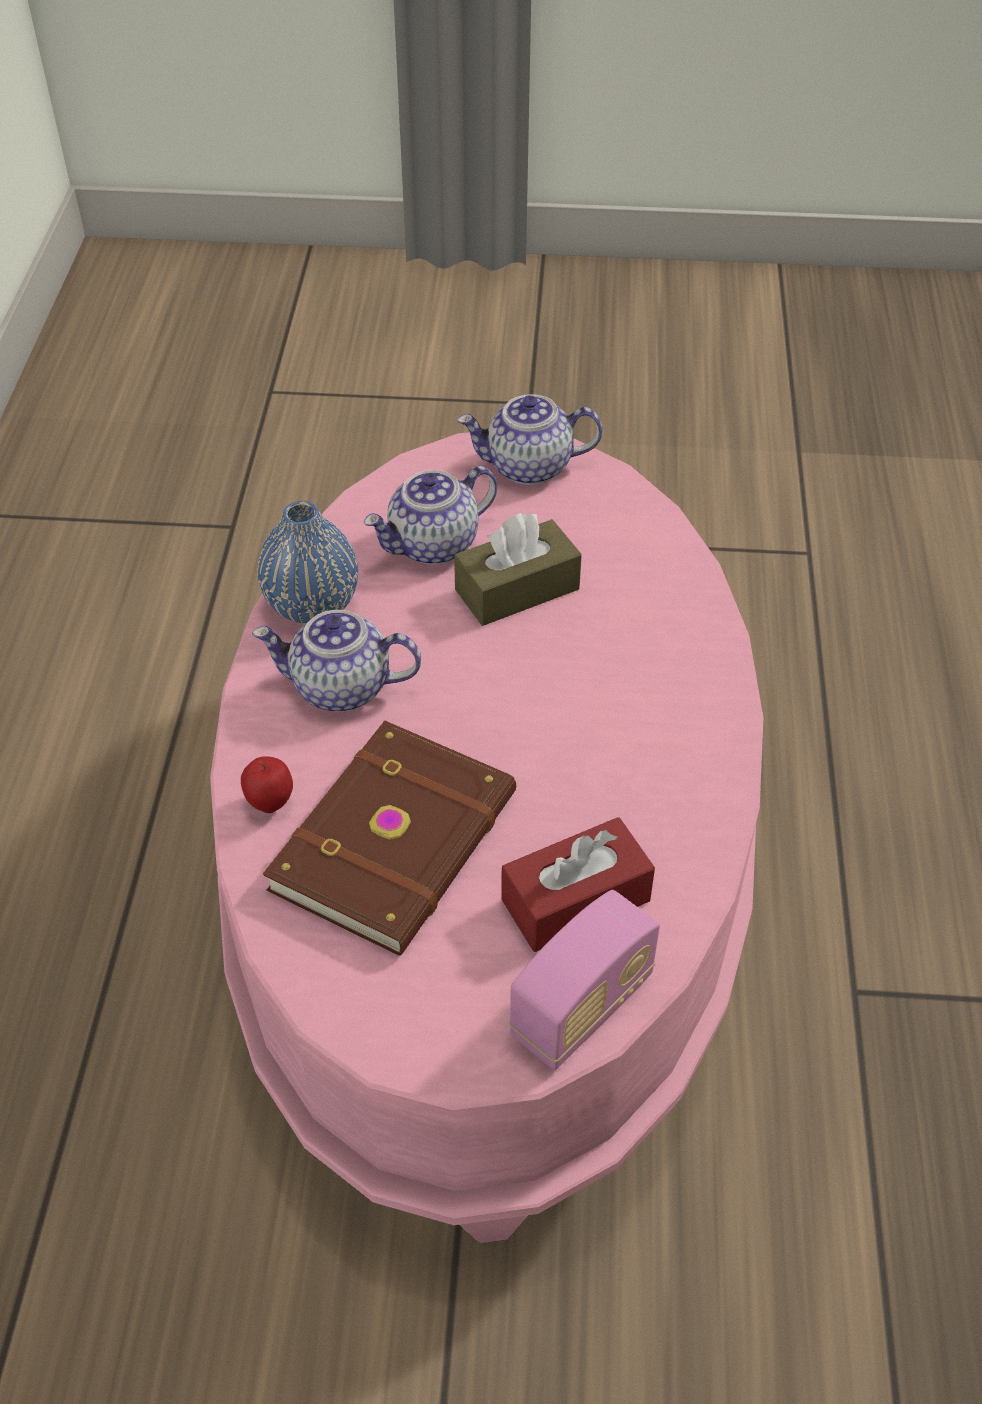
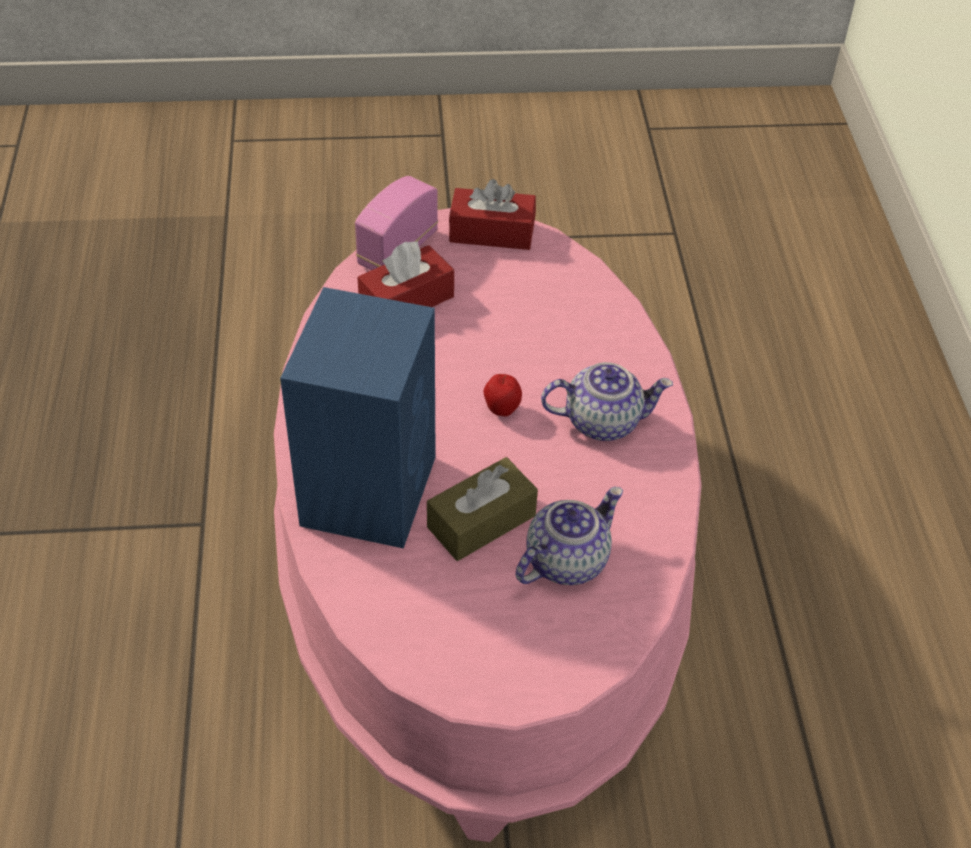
camera: 170 degrees right, 0 degrees up
apple [241,756,293,813] -> apple moved to [484,374,522,417]
blue vase [258,501,358,624] -> none
brown book [263,721,516,956] -> none
teapot [457,394,603,485] -> none
none -> blue speaker [280,287,436,549]
none -> red tissue box [449,179,536,250]

